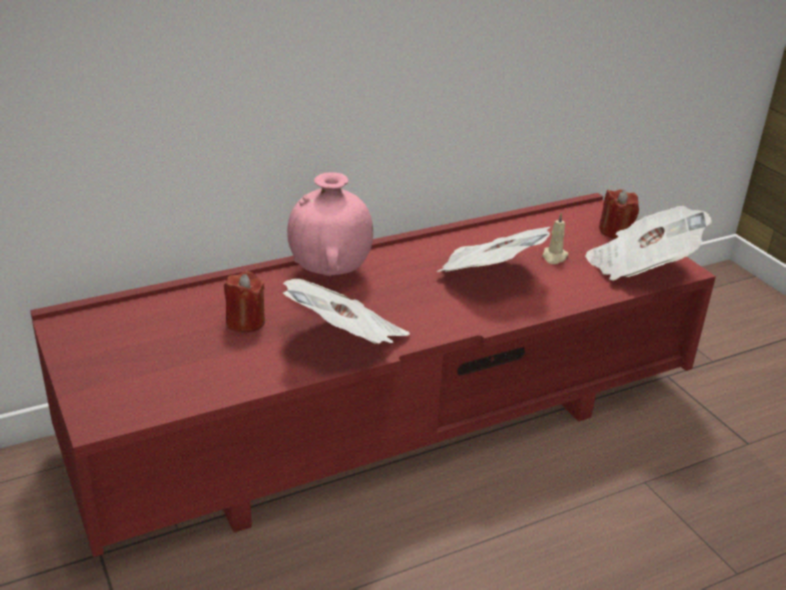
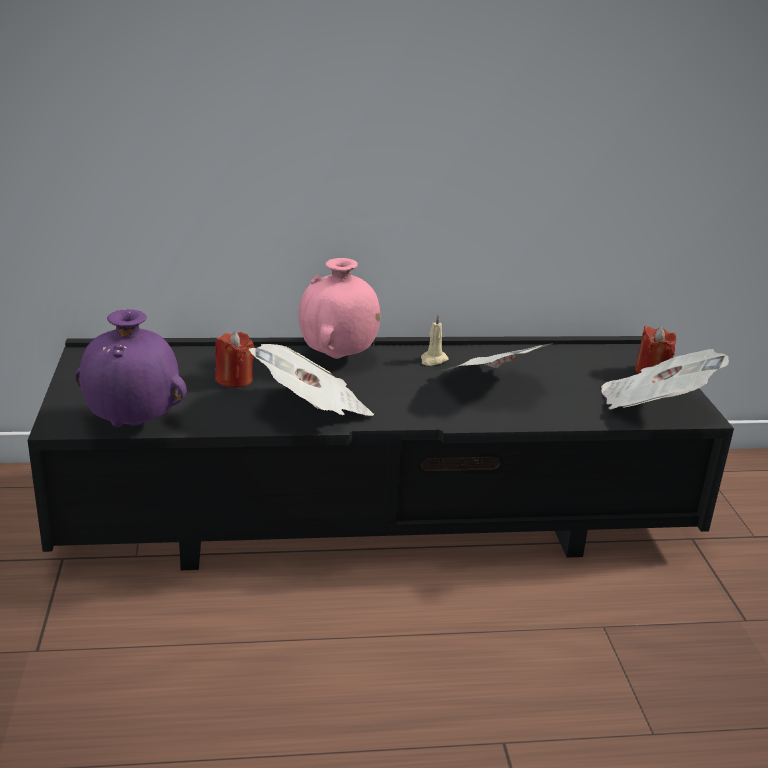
camera: 20 degrees right, 5 degrees down
red tv stand [30,193,716,557] -> black tv stand [28,336,734,570]
beige candle [542,212,569,264] -> beige candle moved to [421,314,449,366]
none -> purple vase [75,309,187,427]

